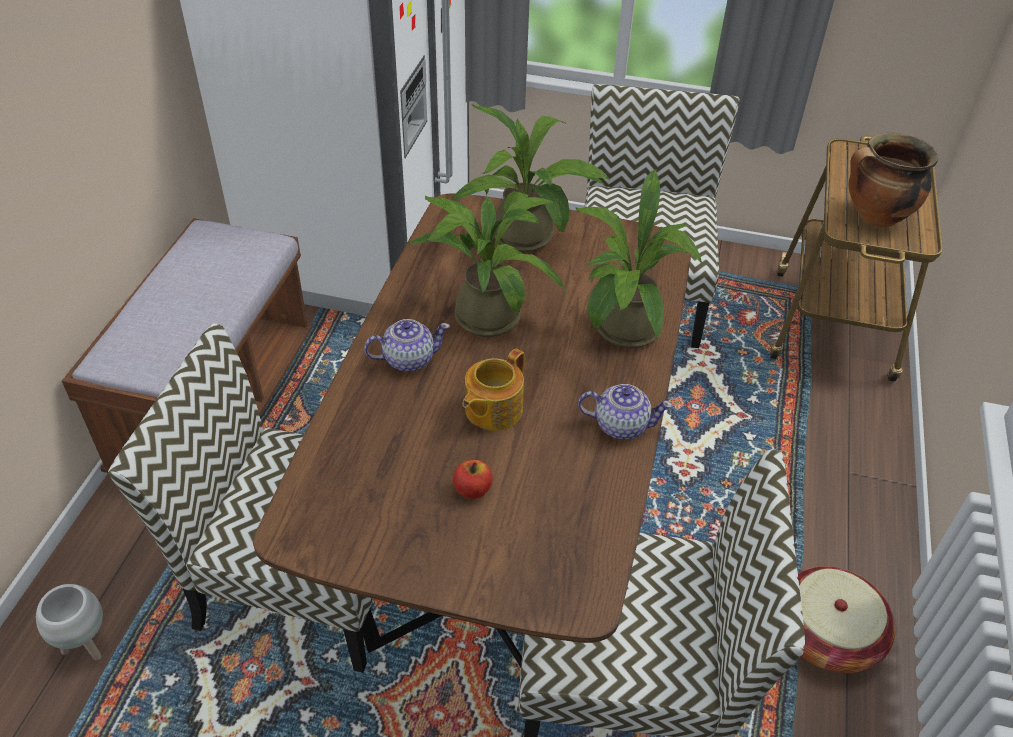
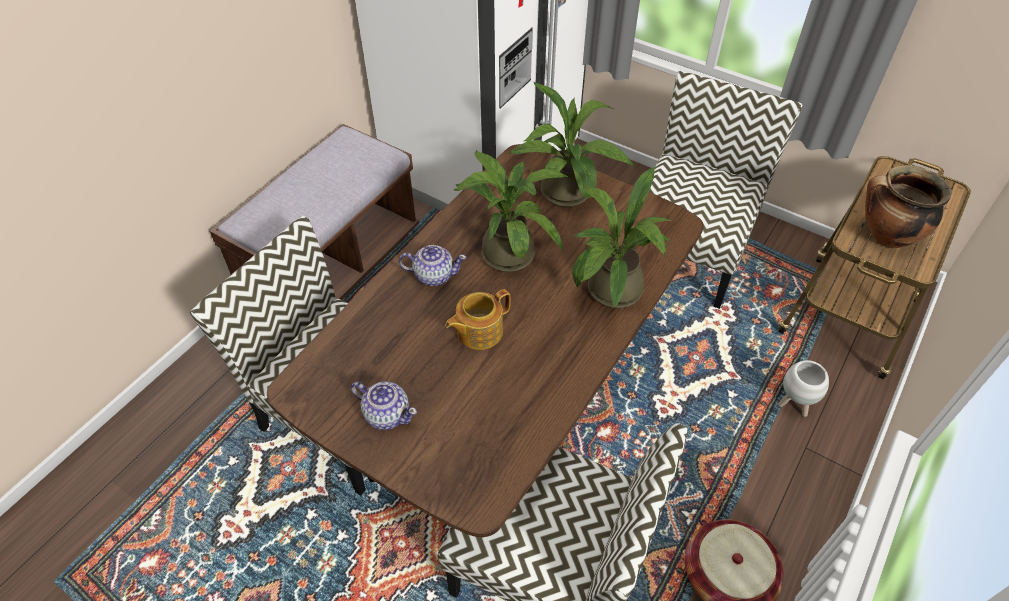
camera: 20 degrees right, 5 degrees up
white planter [36,584,103,660] -> white planter moved to [778,360,829,417]
apple [453,460,493,499] -> none
teapot [578,384,673,440] -> teapot moved to [351,381,417,430]

